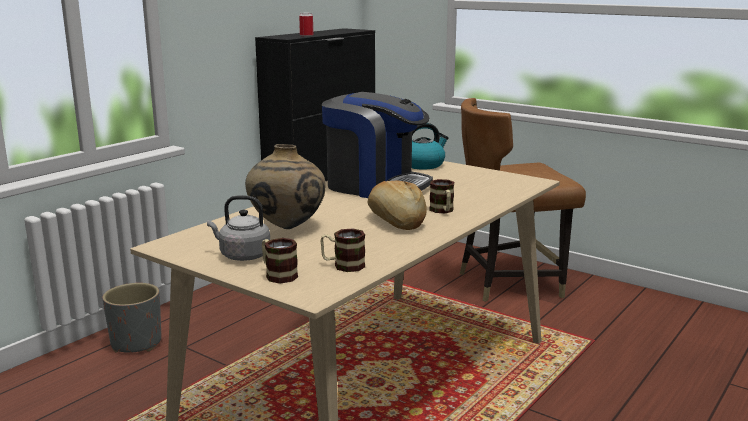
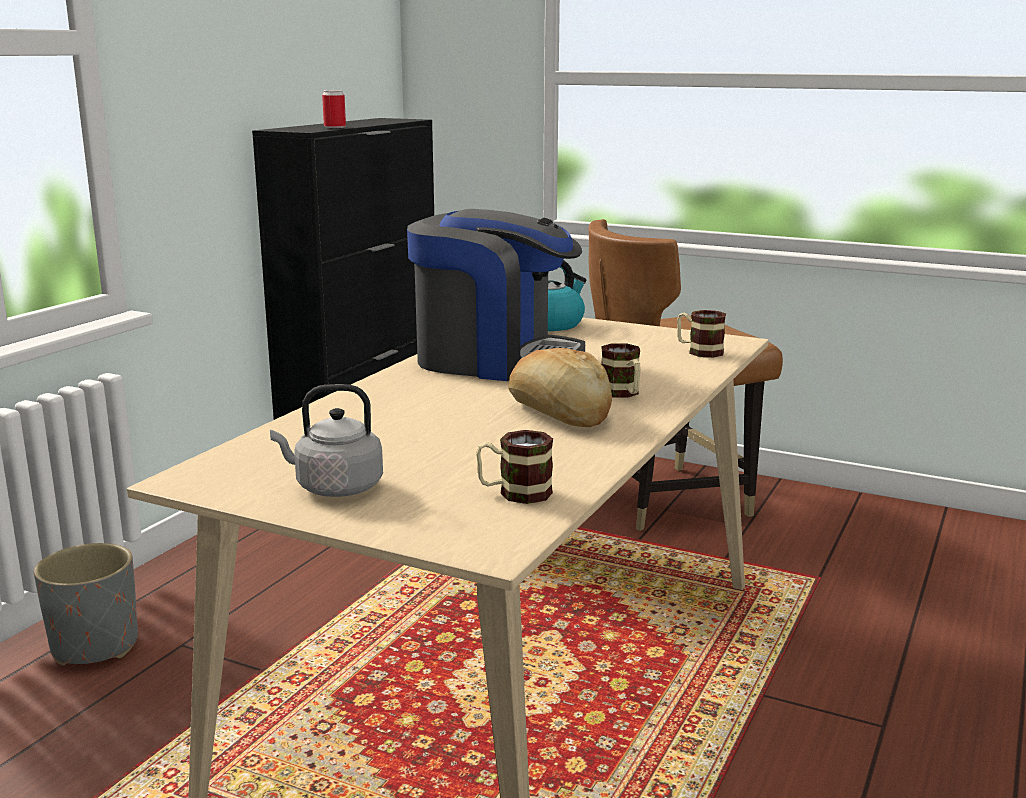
camera: 10 degrees left, 0 degrees up
beige vase [245,144,326,229] -> none
mug [262,238,298,284] -> mug moved to [677,310,726,358]

